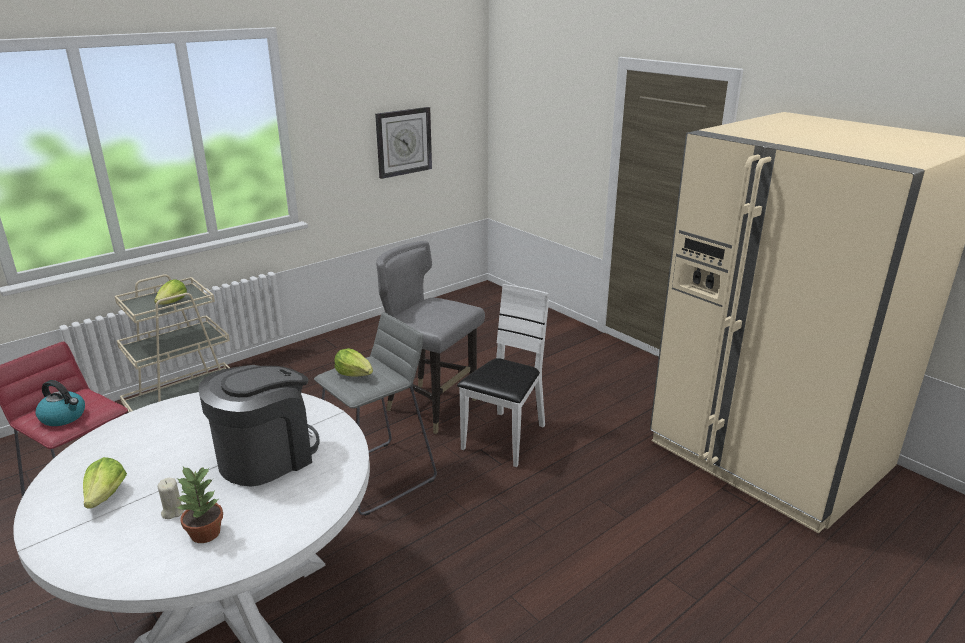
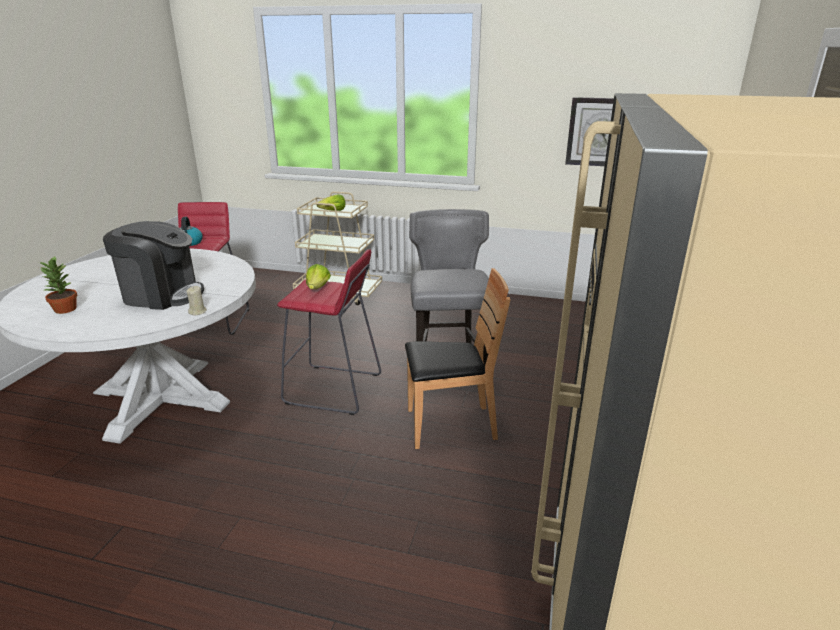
camera: 55 degrees right, 0 degrees up
lettuce [83,457,127,509] -> none
beige candle [157,478,184,519] -> beige candle moved to [186,286,207,316]
grey stool [314,312,437,516] -> red stool [277,249,381,415]
white chair [457,284,549,467] -> brown chair [405,268,510,449]

